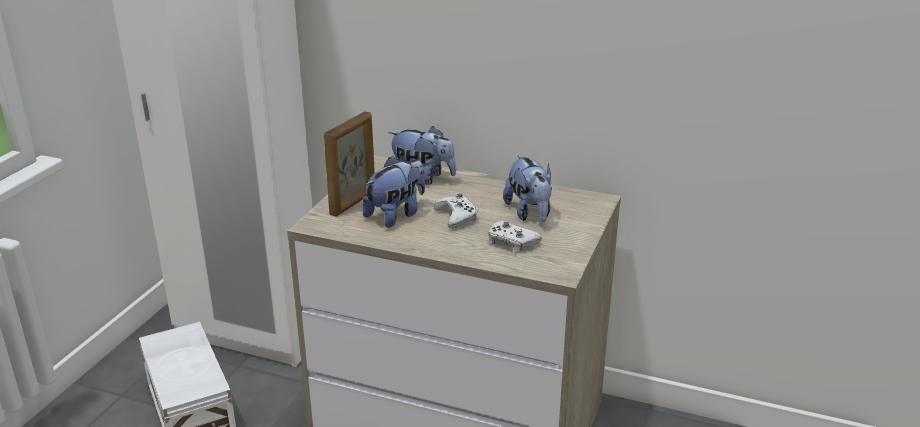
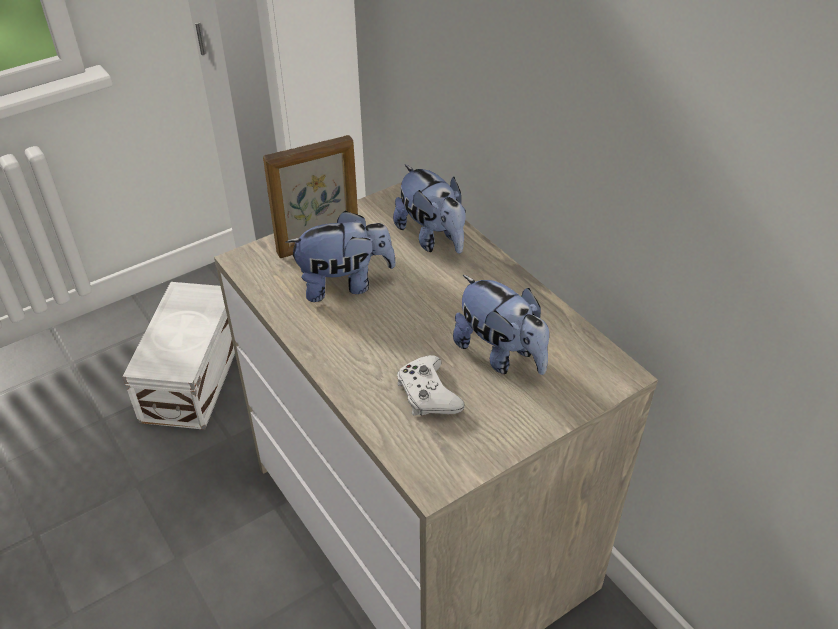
camera: 35 degrees right, 15 degrees up
white game controller [434,193,477,229] -> none
plush toy [503,155,552,222] -> plush toy turned 60 degrees counterclockwise [453,275,549,375]

